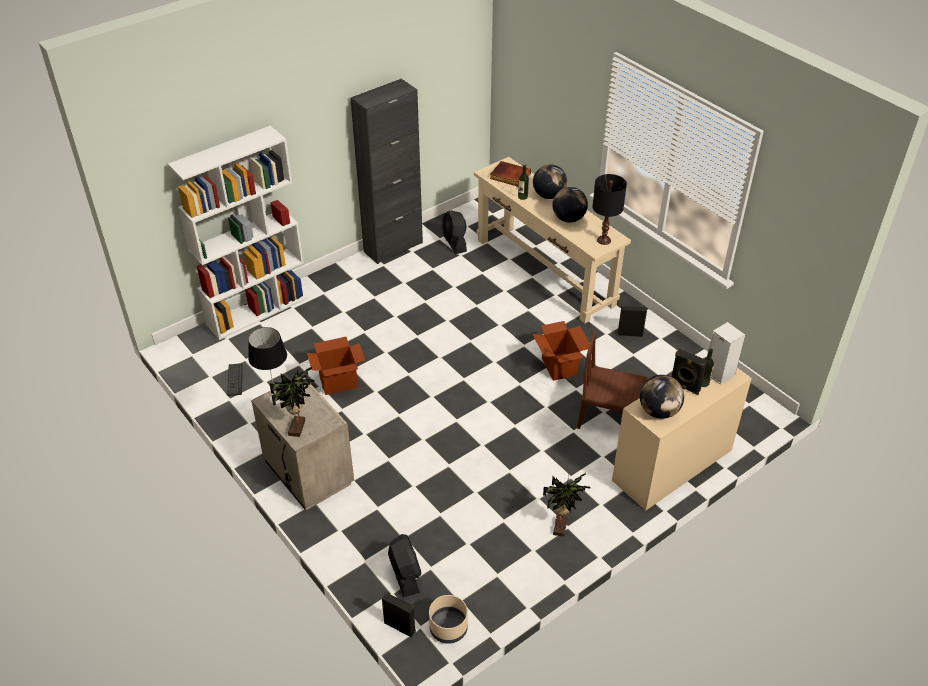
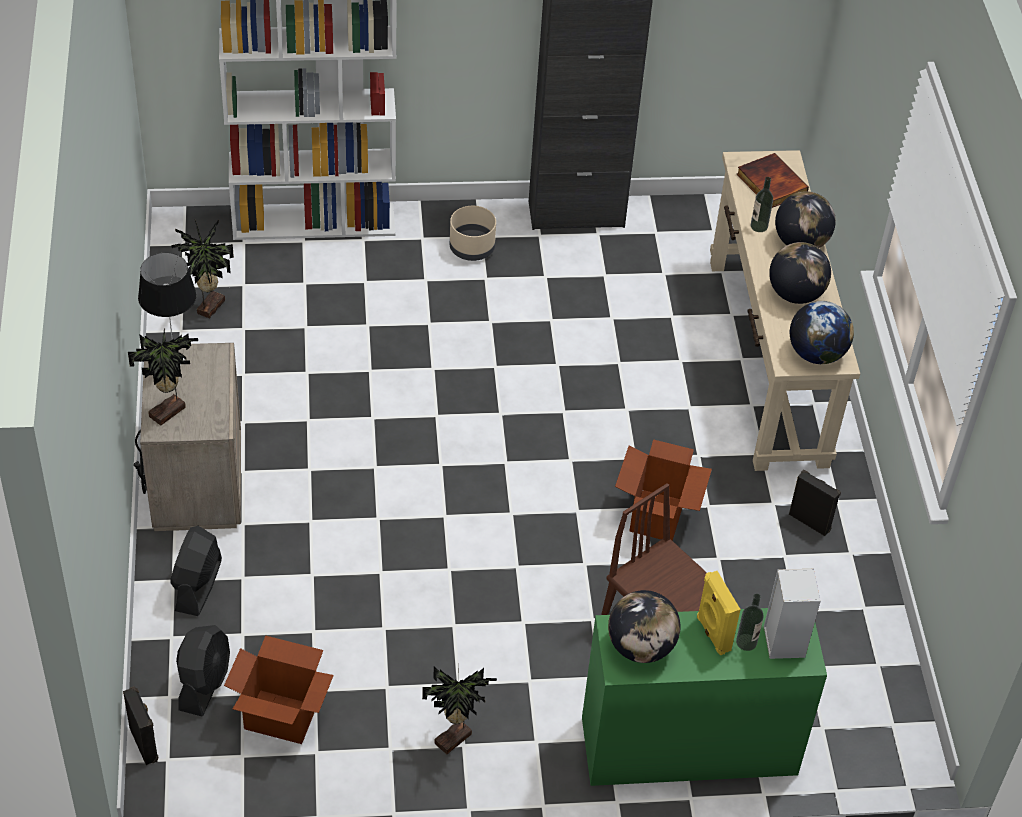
camera: 30 degrees right, 5 degrees up
keyboard [227,363,243,396] -> potted plant [171,220,234,318]
cardboard box [307,337,365,395] -> cardboard box moved to [224,635,334,744]
beige planter [429,595,468,644] -> beige planter moved to [450,206,496,261]
black fan [442,211,467,254] -> black fan moved to [170,526,222,616]
black table lamp [592,174,627,245] -> globe [790,301,854,364]
beige desk [612,356,752,511] -> green desk [582,608,827,786]
black speaker [672,349,708,395] -> yellow speaker [697,571,741,655]

